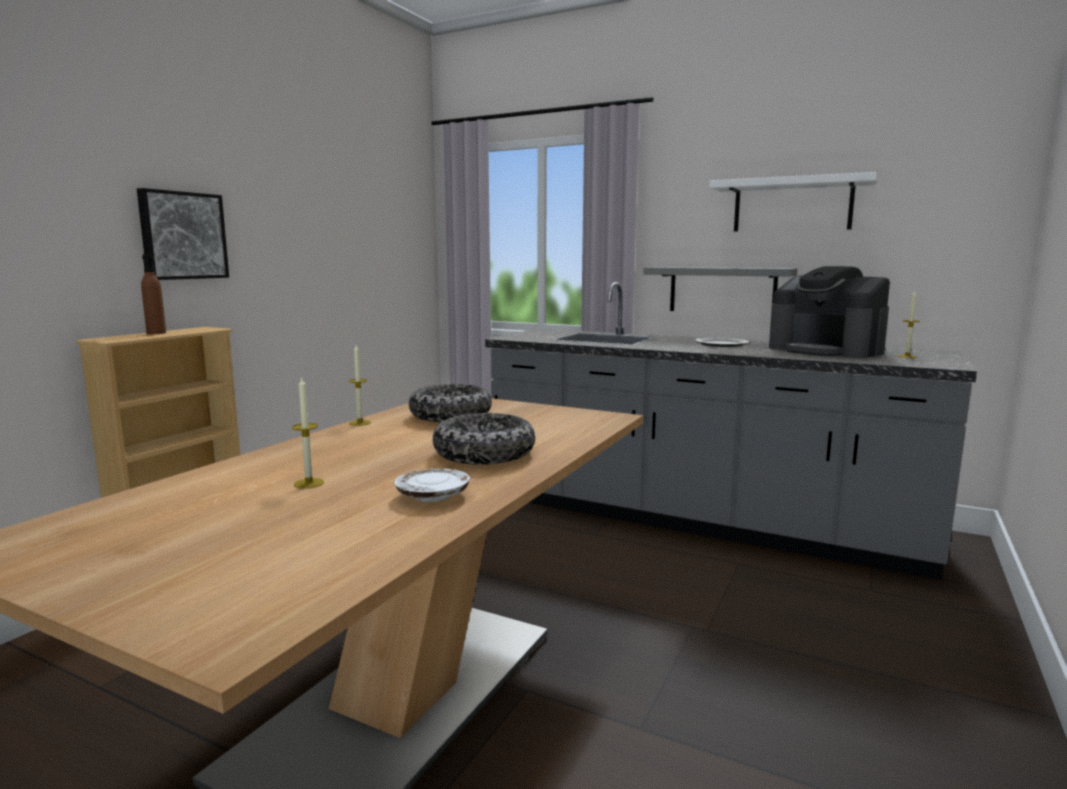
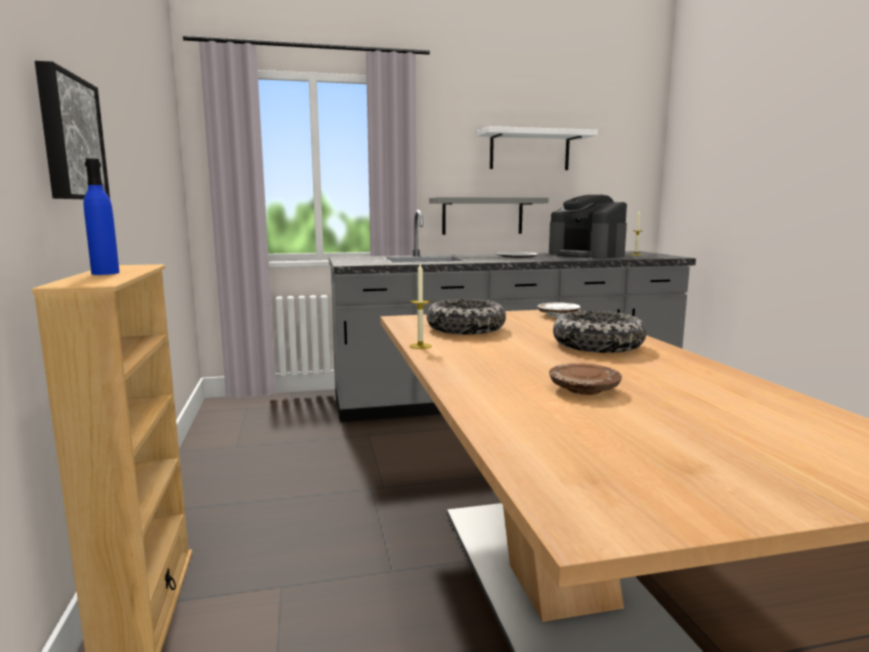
camera: 40 degrees left, 0 degrees up
brown bottle [141,254,166,334] -> blue bottle [83,158,120,275]
candle [292,376,324,489] -> brown plate [549,363,622,395]
white plate [394,468,470,502] -> white plate moved to [537,302,580,317]
coffee machine [769,266,890,358] -> coffee machine turned 45 degrees clockwise [549,195,627,259]

